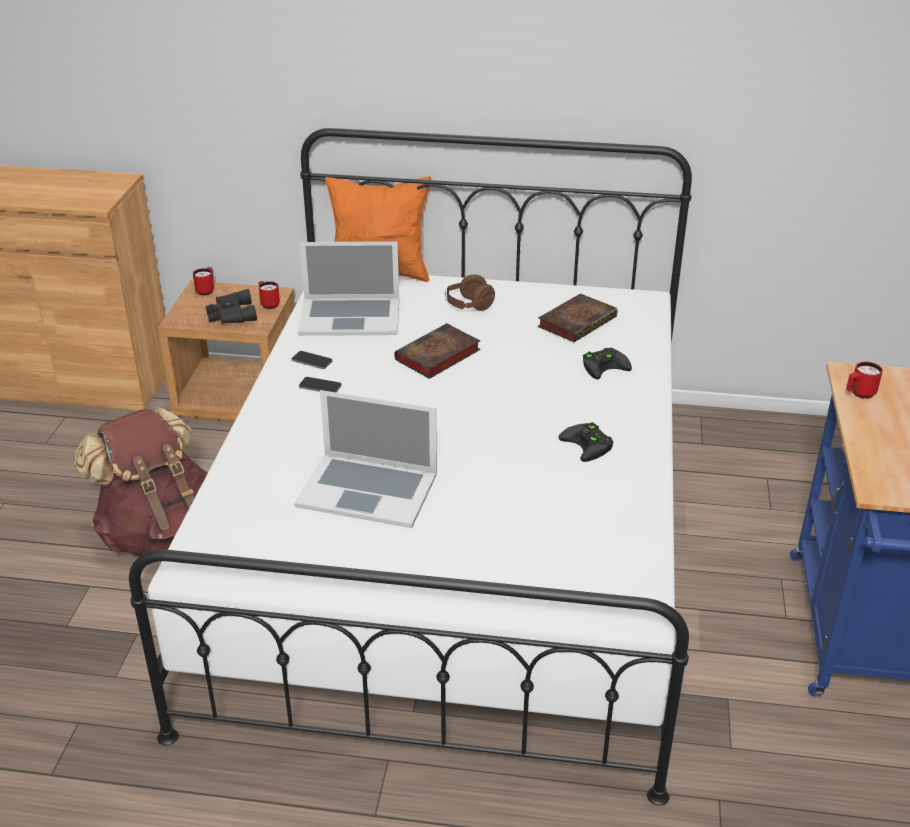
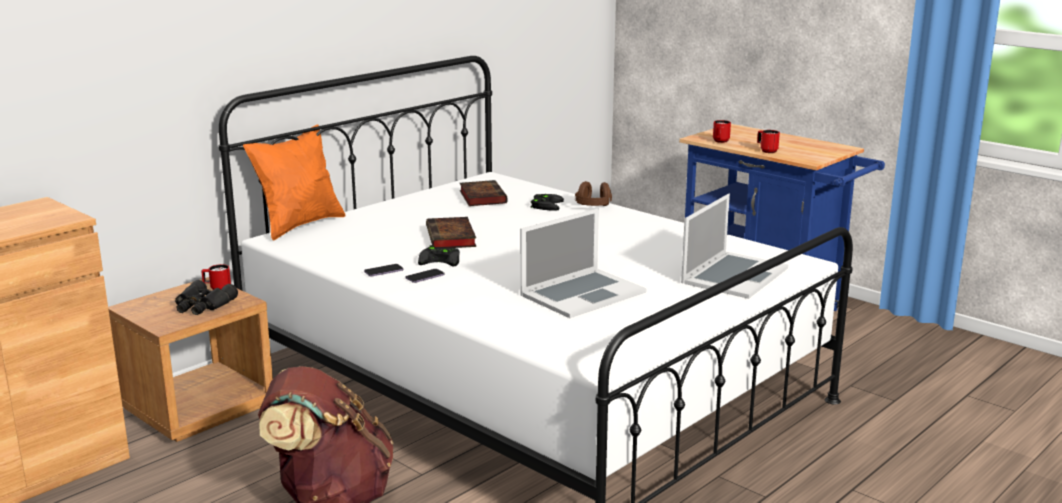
camera: 55 degrees left, 15 degrees down
red mug [193,267,214,296] -> red mug moved to [757,130,780,153]
laptop [298,241,399,336] -> laptop moved to [681,193,789,299]
brown headphones [445,274,495,311] -> brown headphones moved to [575,181,612,206]
black game controller [559,422,613,462] -> black game controller moved to [418,245,460,266]

